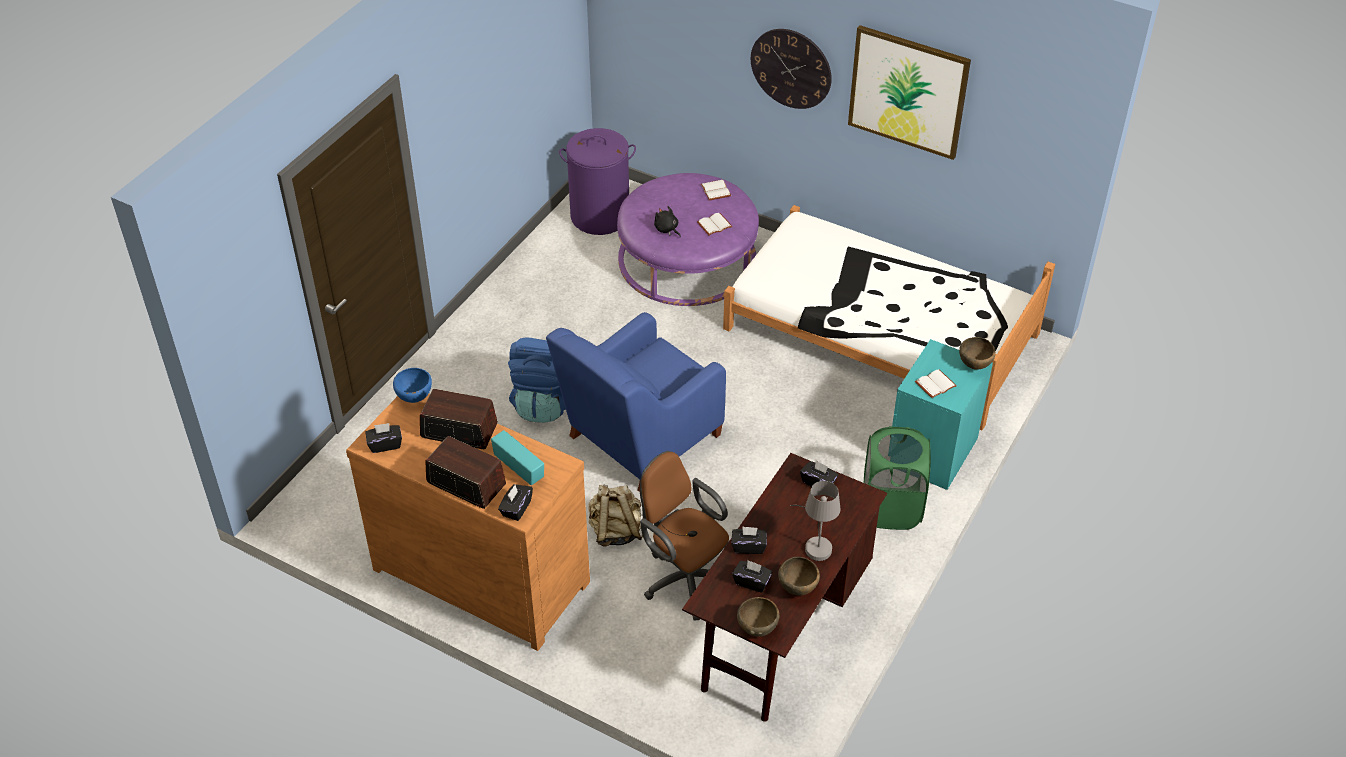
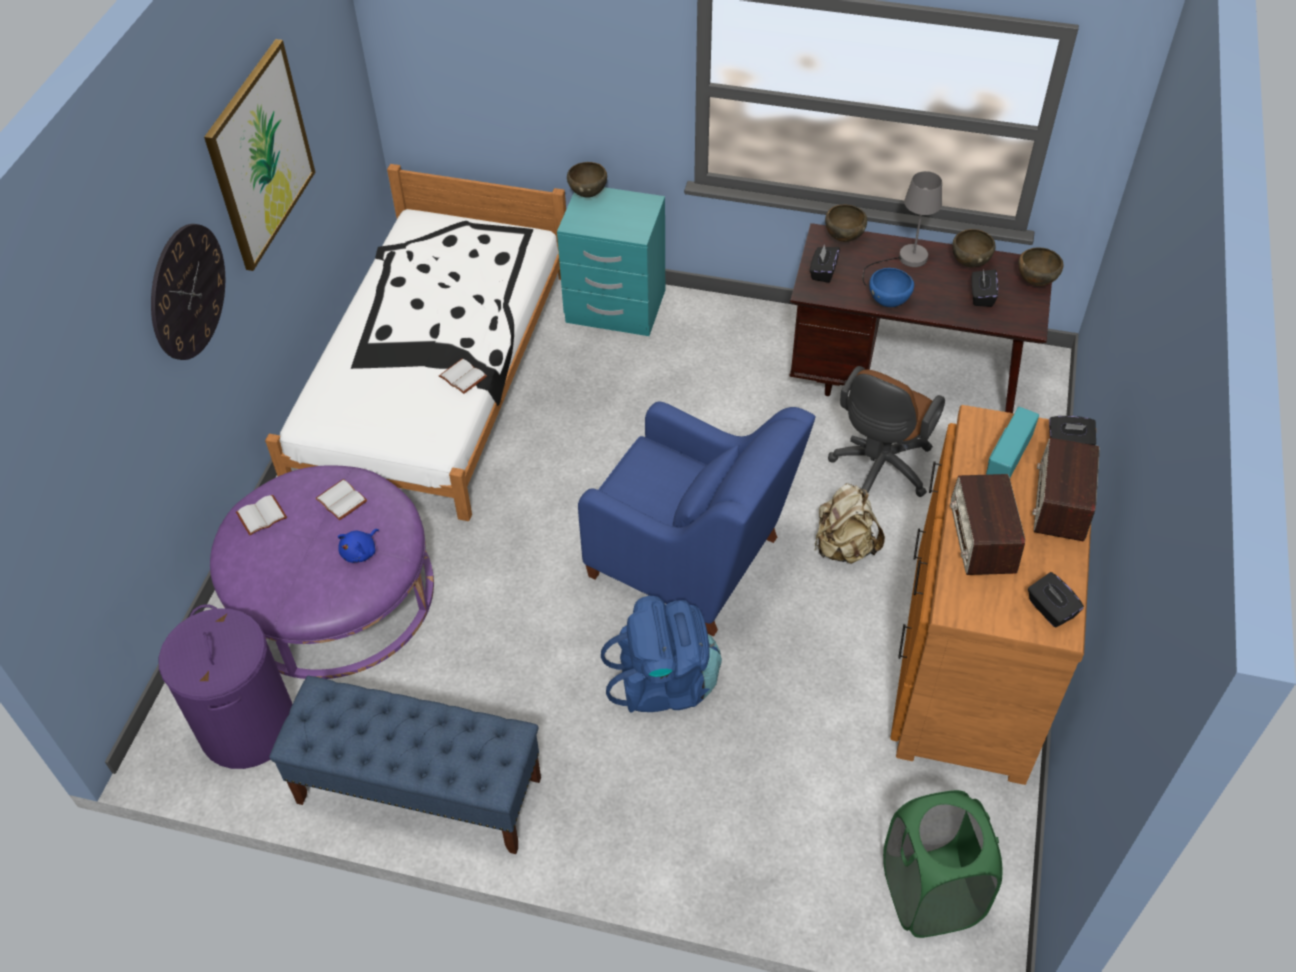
camera: 105 degrees left, 5 degrees up
blue bowl [393,368,432,403] -> blue bowl moved to [869,268,914,307]
black plush toy [654,206,681,237] -> blue plush toy [338,529,379,563]
black tissue box [731,526,767,554] -> none
green laundry basket [864,426,931,530] -> green laundry basket moved to [883,790,1002,938]
white book [915,369,956,398] -> white book moved to [439,359,487,394]
none -> blue bench [269,676,541,854]
none -> brown bowl [825,205,867,242]

